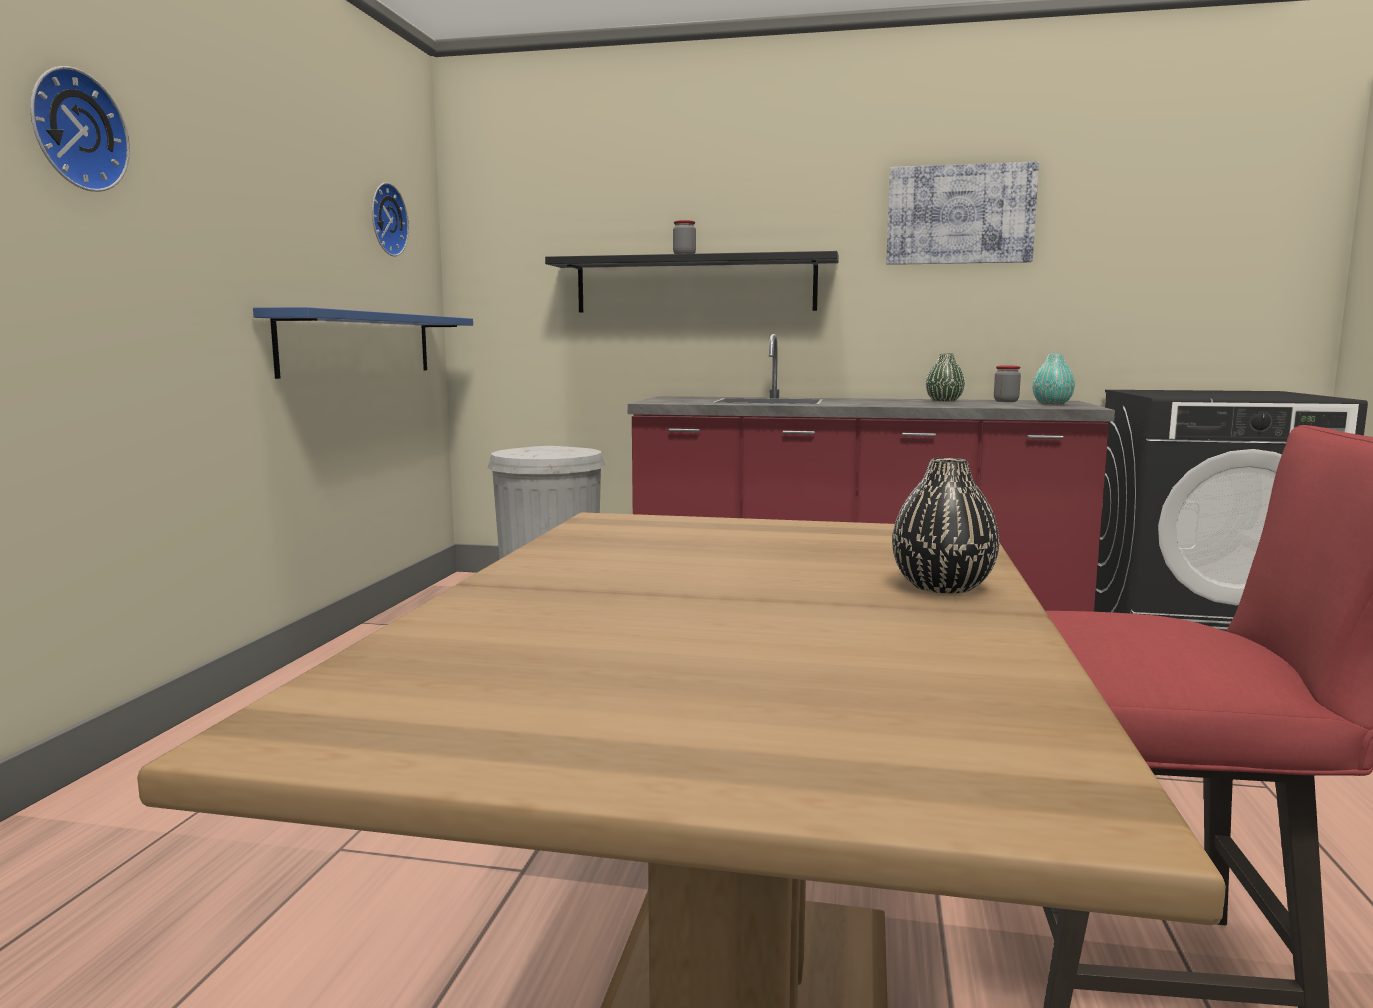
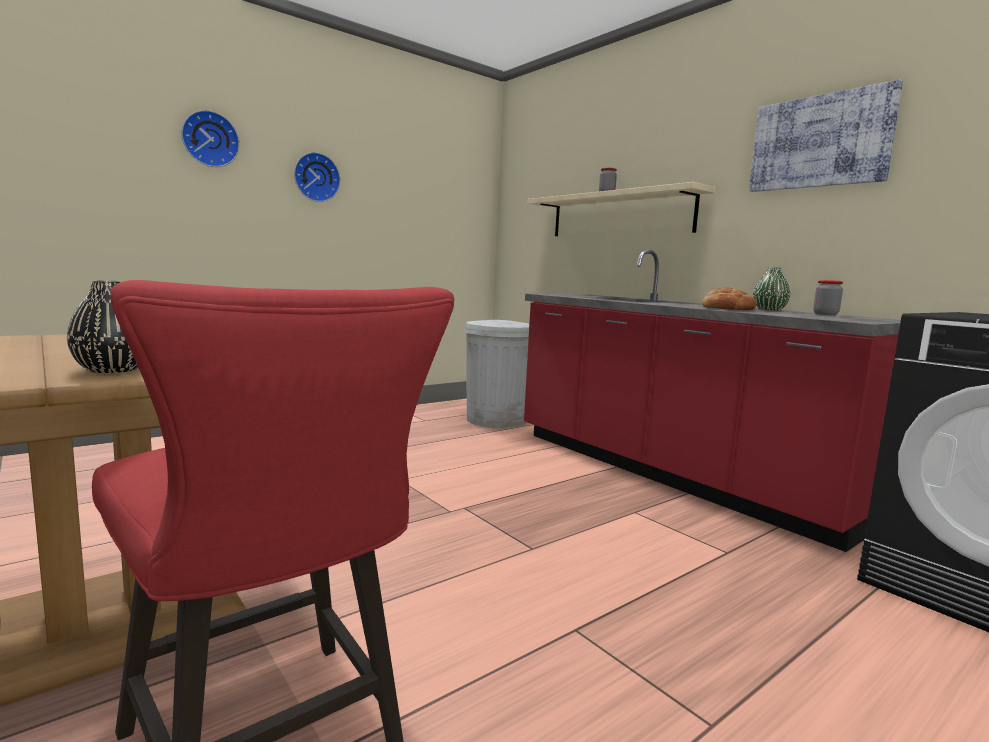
camera: 40 degrees right, 0 degrees up
blue shelf [253,307,473,379] -> none
wall clock [372,182,409,256] -> wall clock moved to [294,152,340,202]
black shelf [545,251,839,312] -> beige shelf [527,182,715,236]
turquoise vase [1032,354,1075,405] -> none
none -> bread [702,287,757,310]

